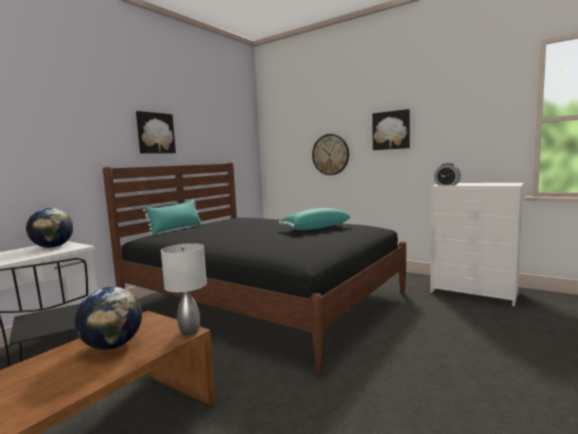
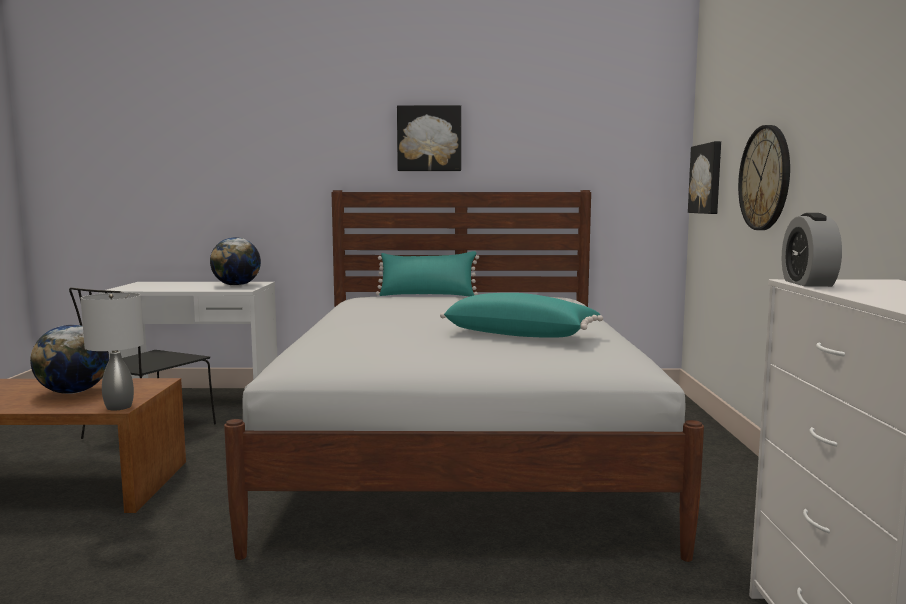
camera: 55 degrees right, 0 degrees up
black bed [103,163,406,374] -> white bed [224,190,704,562]
picture [372,109,410,150] -> picture moved to [688,141,721,214]

